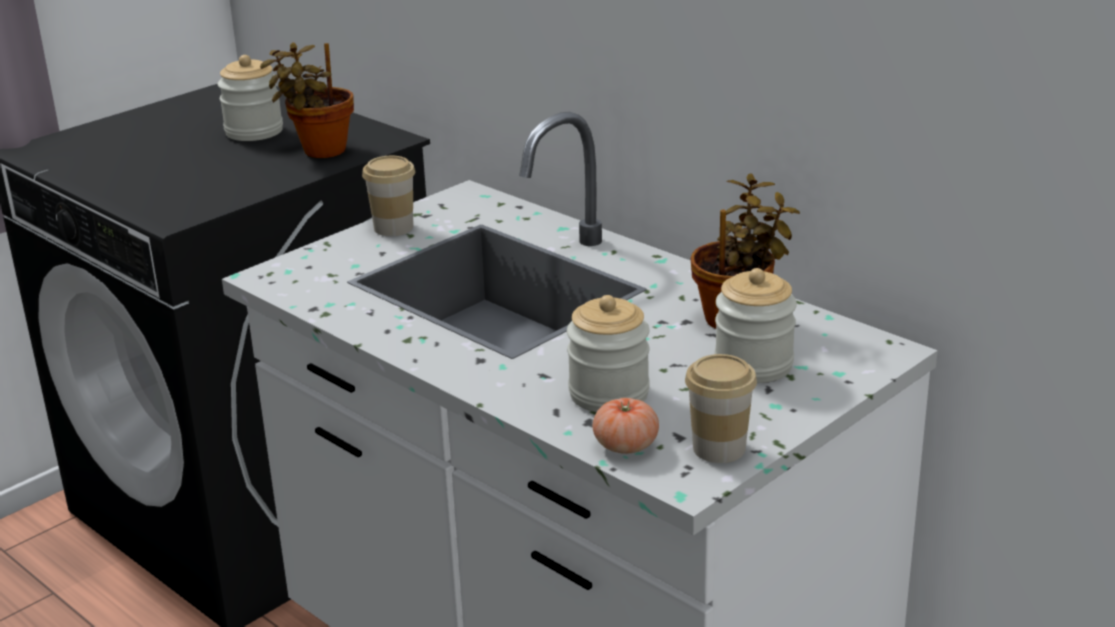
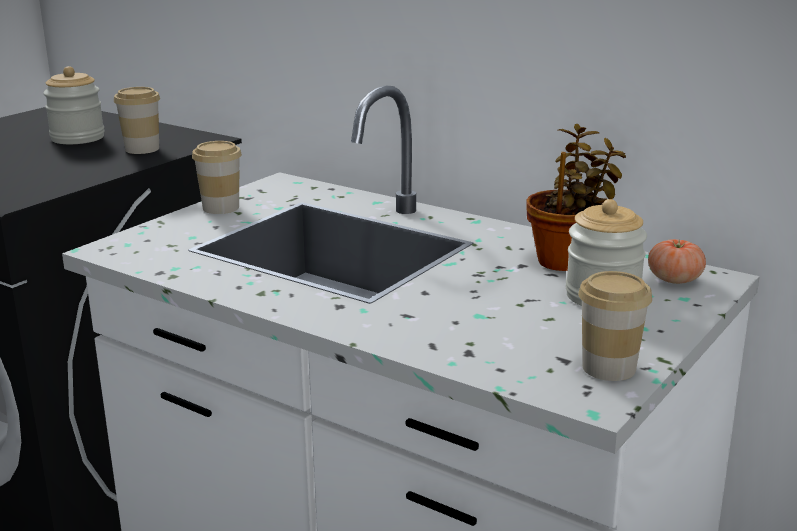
camera: 10 degrees left, 5 degrees down
potted plant [260,42,354,158] -> cup [114,87,160,154]
jar [567,295,650,412] -> none
tomato [593,398,659,454] -> tomato moved to [648,239,706,284]

